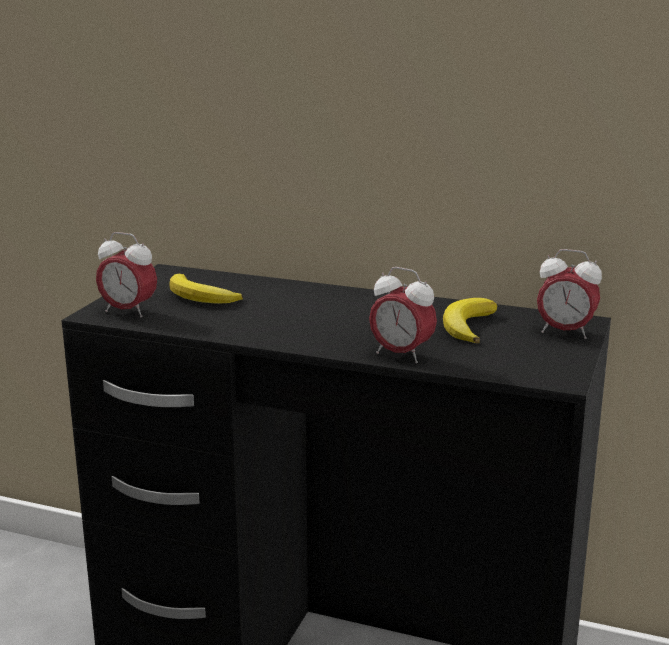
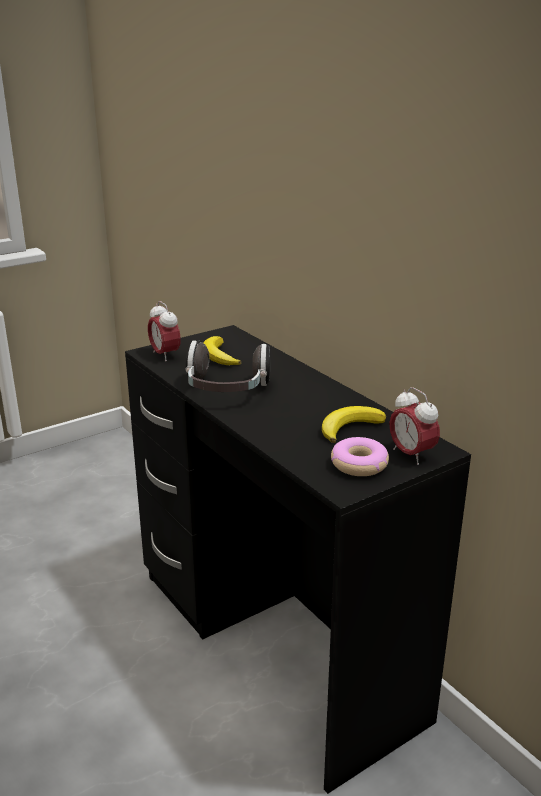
camera: 35 degrees right, 5 degrees up
alarm clock [369,267,437,363] -> none
none -> headphones [185,340,270,392]
none -> donut [331,437,389,476]

